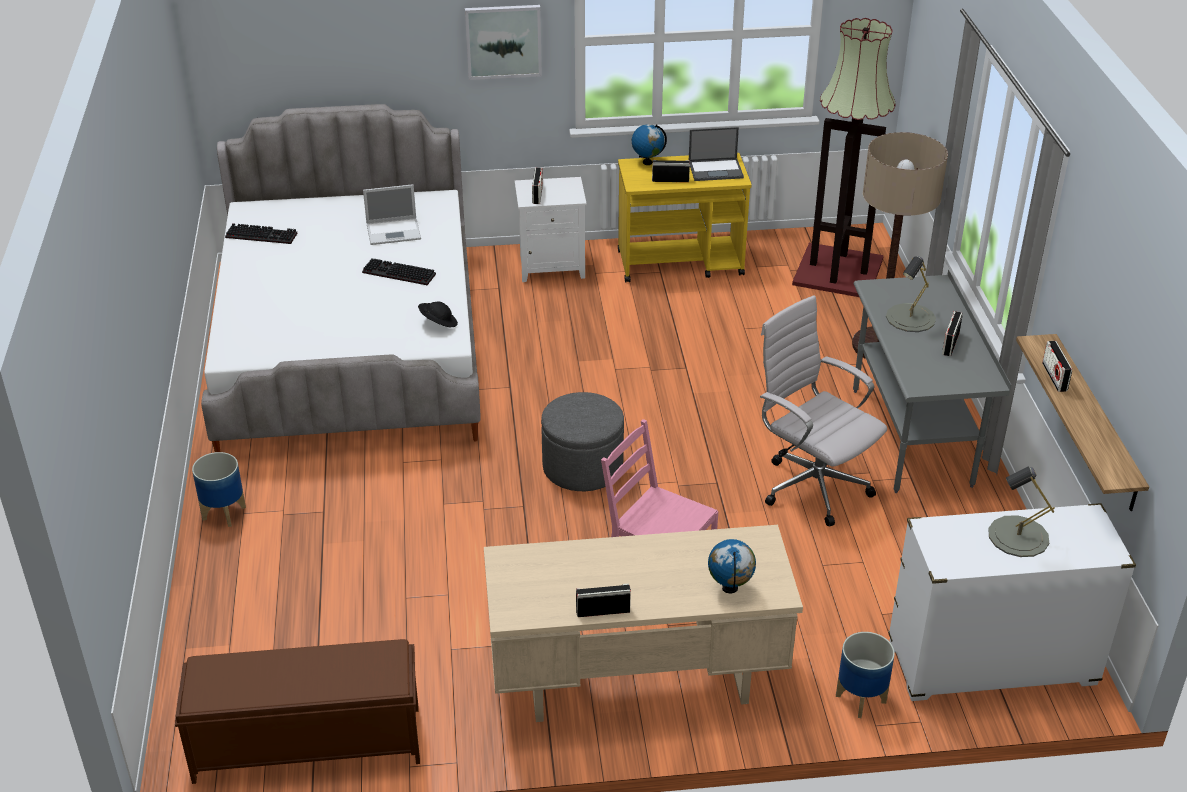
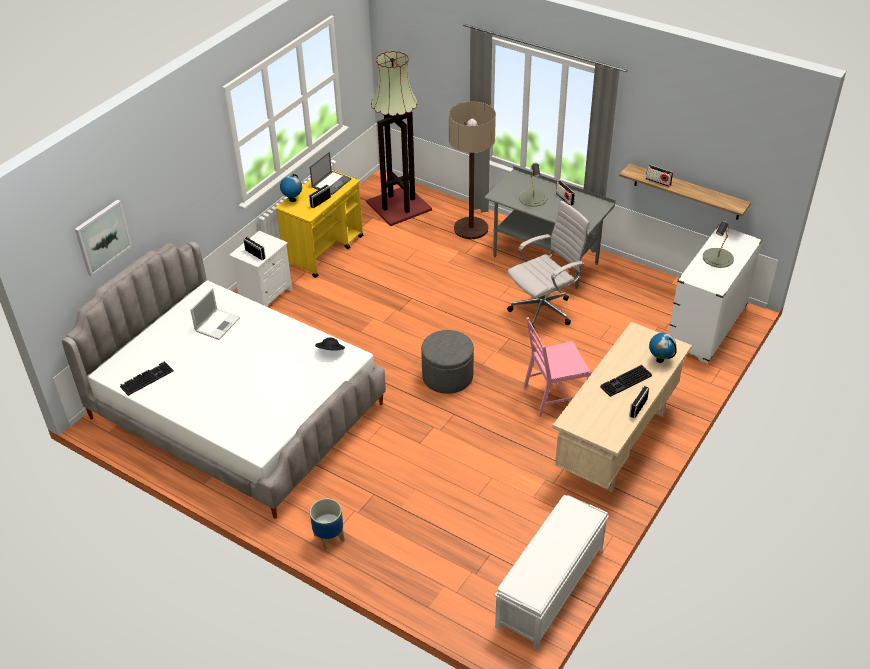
camera: 50 degrees left, 5 degrees up
brown bench [175,639,420,784] -> white bench [495,495,609,651]
keyboard [362,258,436,285] -> keyboard moved to [600,365,652,397]
picture [465,5,542,80] -> picture moved to [75,200,132,276]
white office chair [760,295,887,527] -> white office chair turned 150 degrees clockwise [507,201,589,332]
planter [836,632,895,718] -> none

